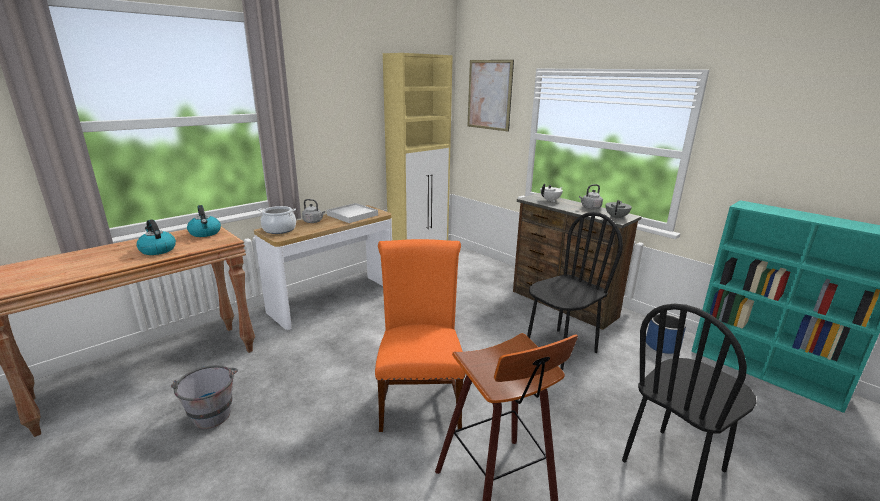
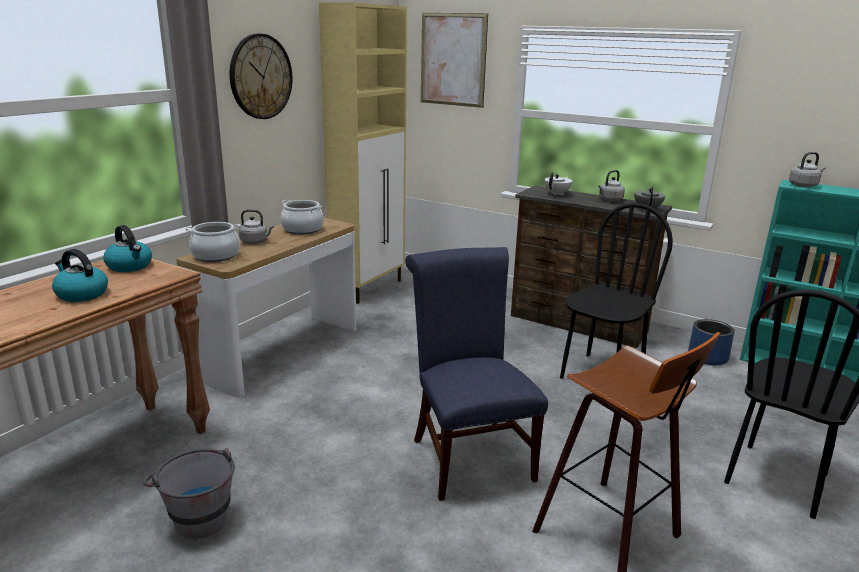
camera: 15 degrees left, 0 degrees up
white tray [327,203,378,223] -> cooking pot [281,200,324,234]
orange chair [375,239,466,432] -> blue chair [405,247,548,501]
none -> wall clock [230,34,293,119]
none -> grey kettle [789,152,826,187]

